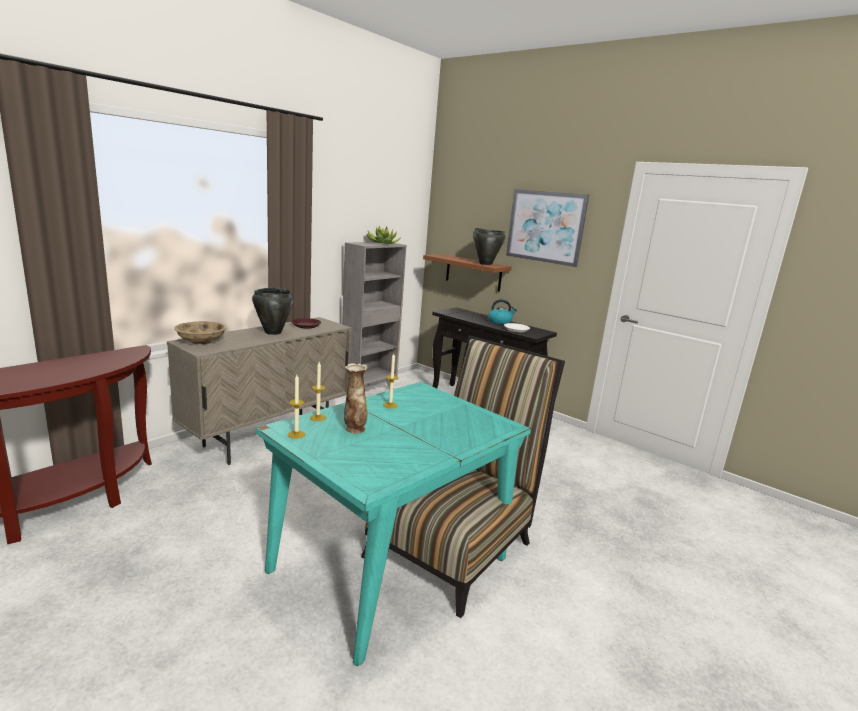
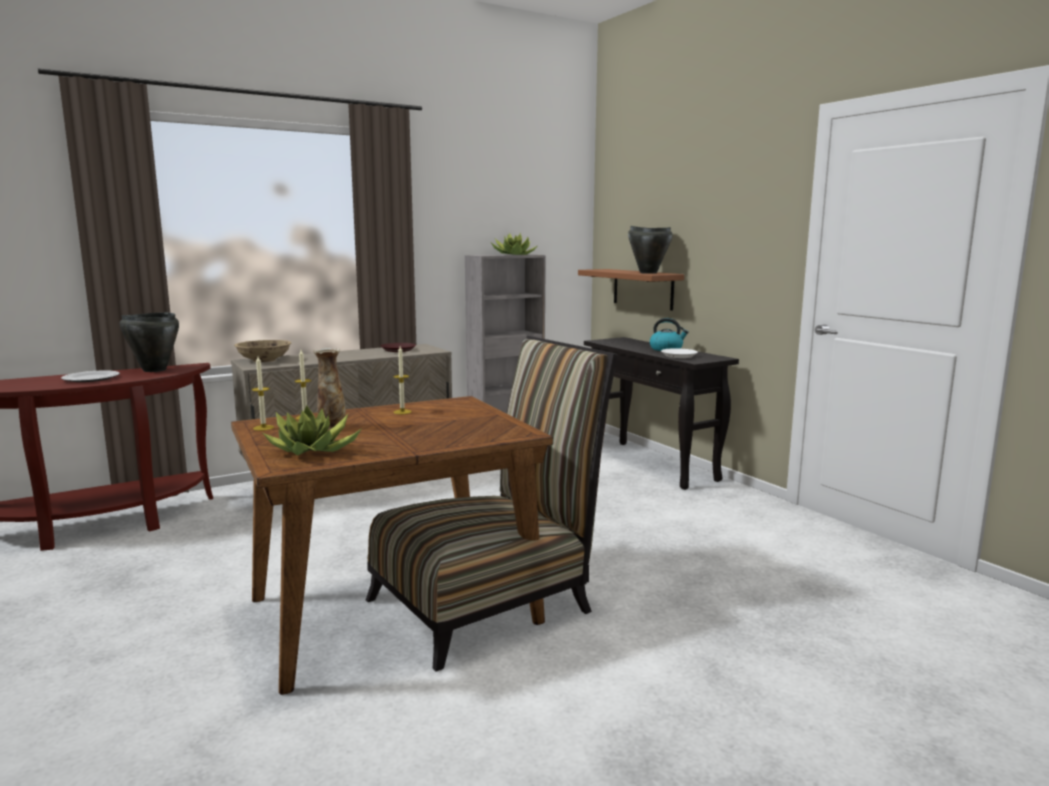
camera: 20 degrees right, 5 degrees down
black cooking pot [252,288,293,335] -> black cooking pot moved to [120,312,179,372]
turquoise dining table [256,382,531,666] -> brown dining table [231,396,553,695]
picture [506,189,589,267] -> none
none -> plate [61,370,120,382]
none -> potted plant [263,405,361,456]

